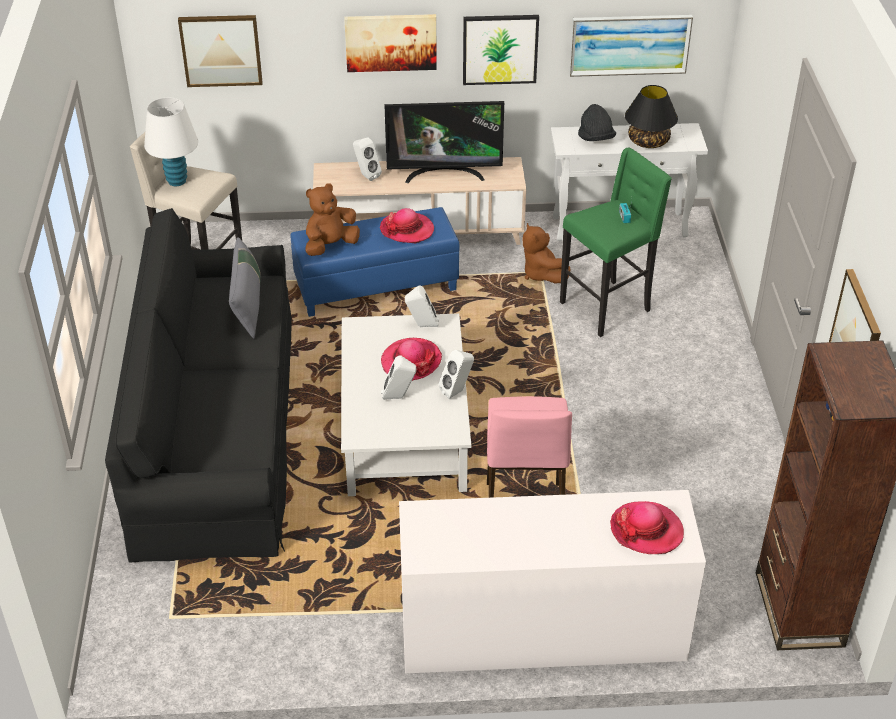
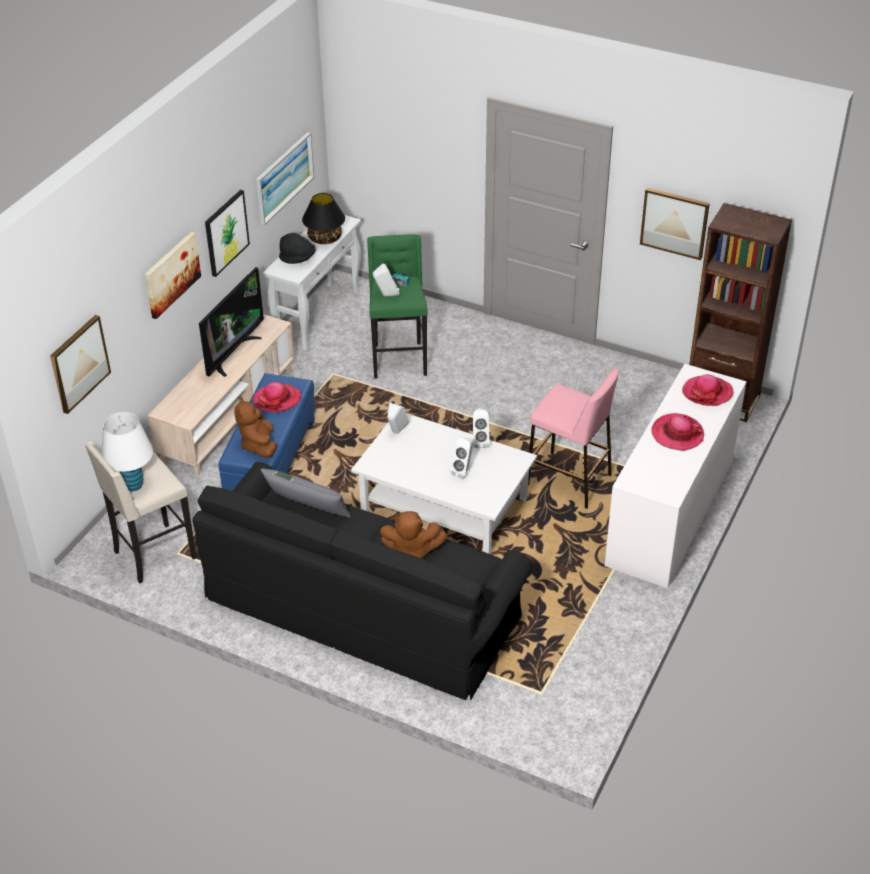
camera: 60 degrees left, 0 degrees up
white speaker [353,137,382,181] -> white speaker moved to [373,263,400,297]
hat [381,338,442,381] -> hat moved to [651,413,704,451]
brown plush toy [522,223,571,283] -> brown plush toy moved to [380,511,447,559]

